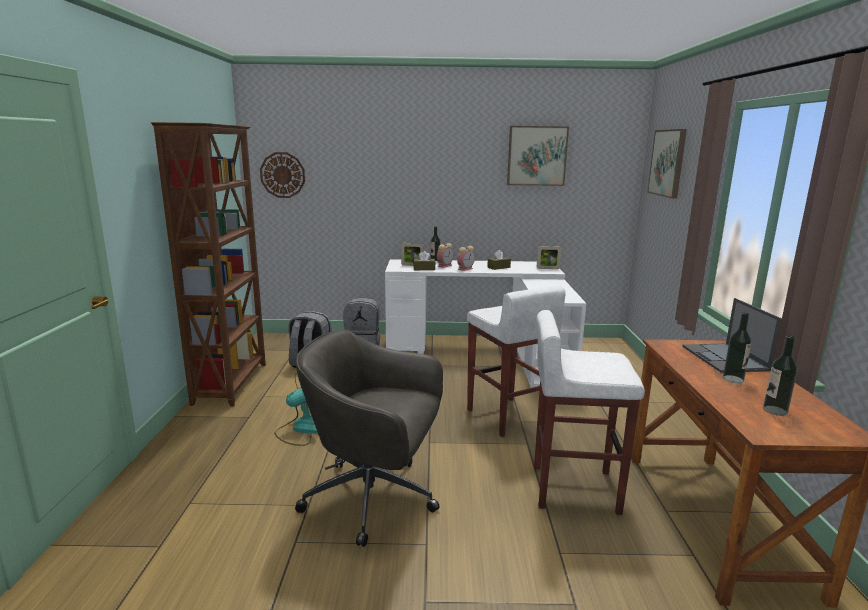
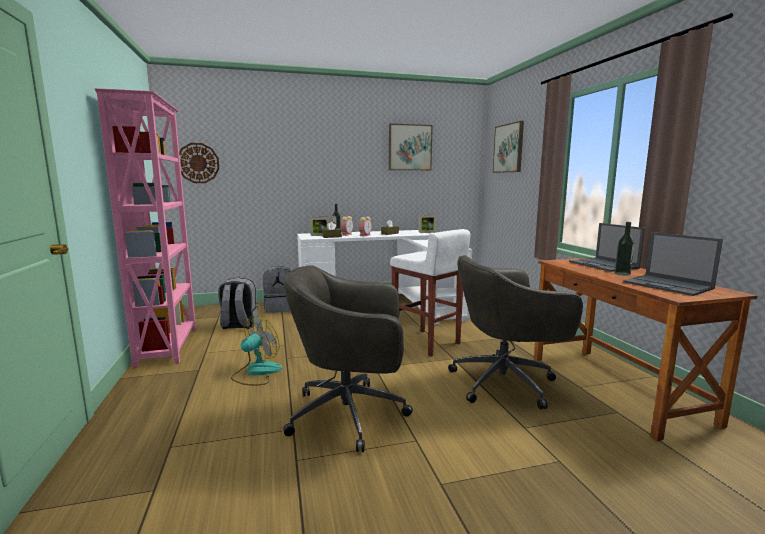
camera: 15 degrees left, 5 degrees down
brown bookcase [151,122,266,407] -> pink bookcase [94,88,196,368]
white stool [534,310,645,515] -> grey office chair [448,255,583,409]
bottle [763,336,797,416] -> laptop [623,232,723,296]

